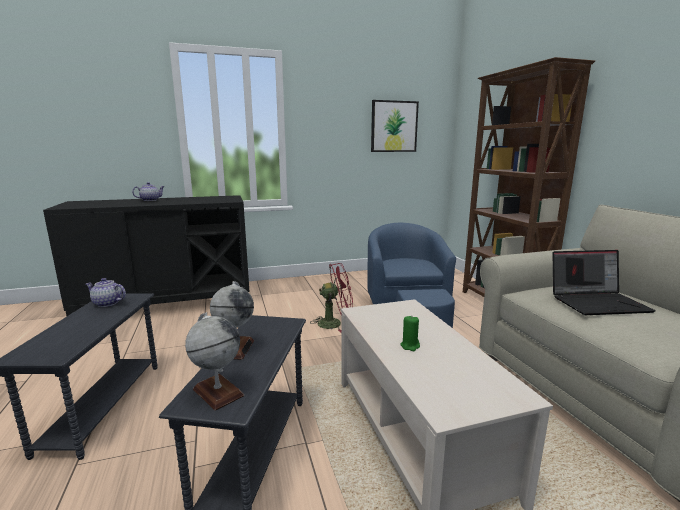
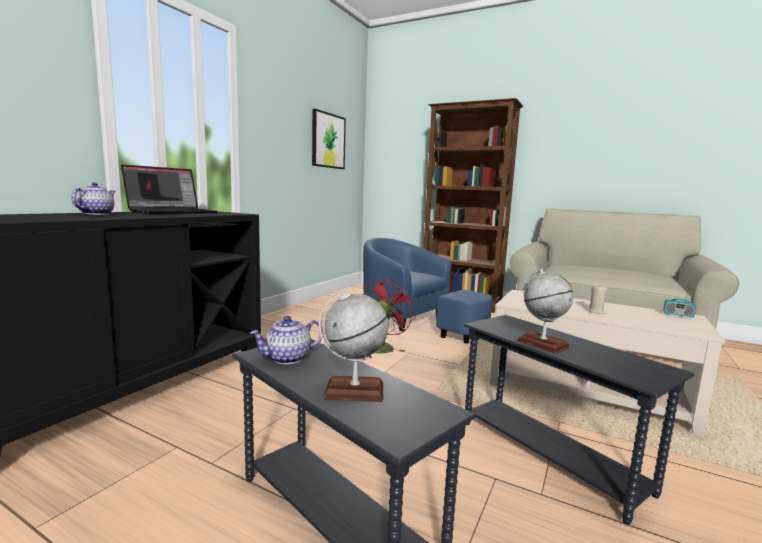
camera: 45 degrees left, 5 degrees down
globe [185,312,245,411] -> globe moved to [319,290,389,402]
green candle [400,316,420,351] -> beige candle [587,286,607,314]
laptop [552,250,656,315] -> laptop moved to [121,165,218,214]
none -> radio [663,286,696,318]

